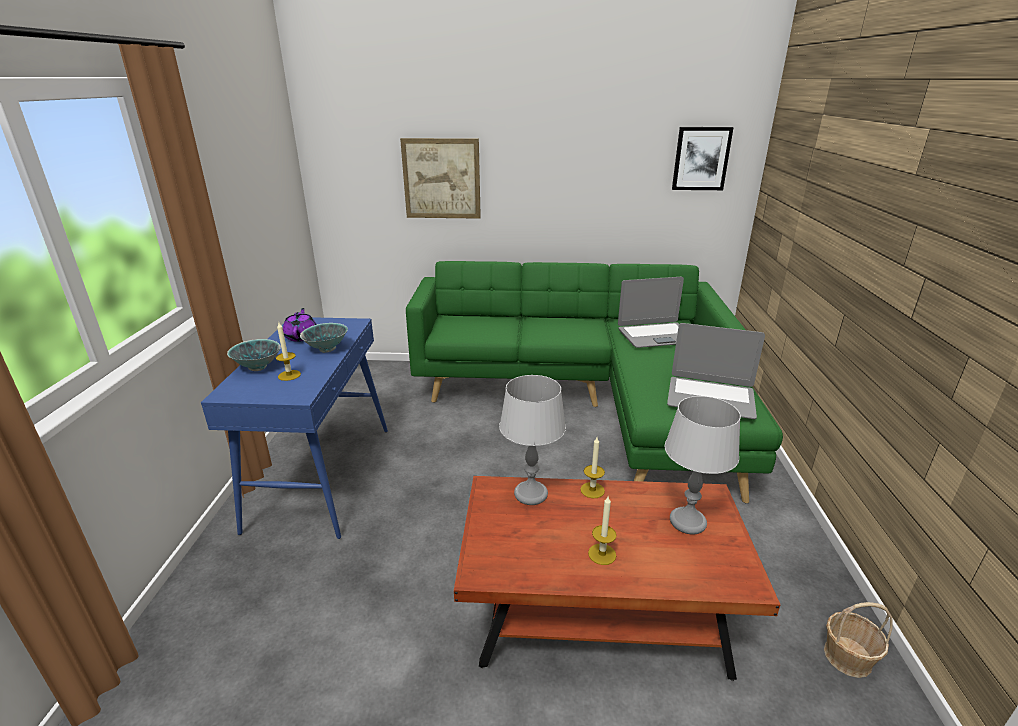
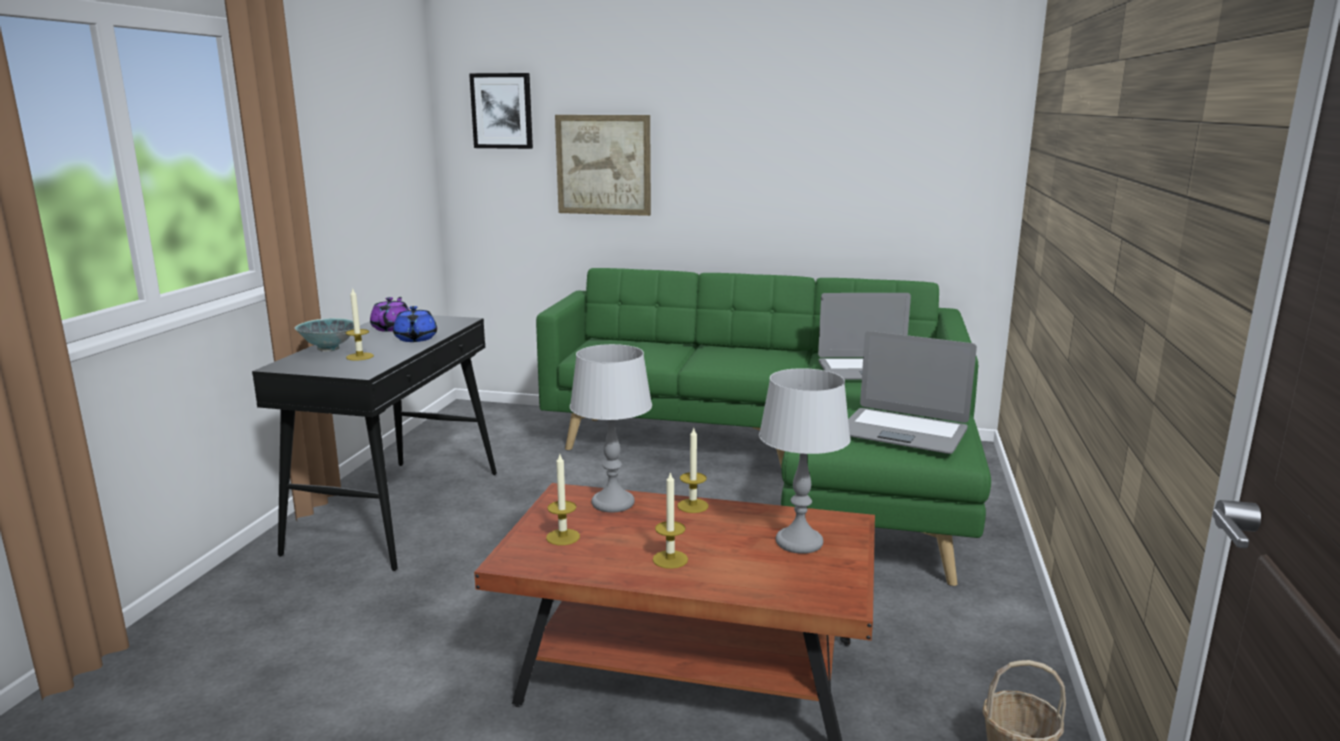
camera: 10 degrees right, 10 degrees down
blue console table [201,317,388,539] -> black console table [252,315,497,571]
bowl [300,323,348,353] -> blue teapot [393,306,437,342]
picture [672,127,734,190] -> picture moved to [469,73,533,149]
none -> candle [546,454,580,545]

